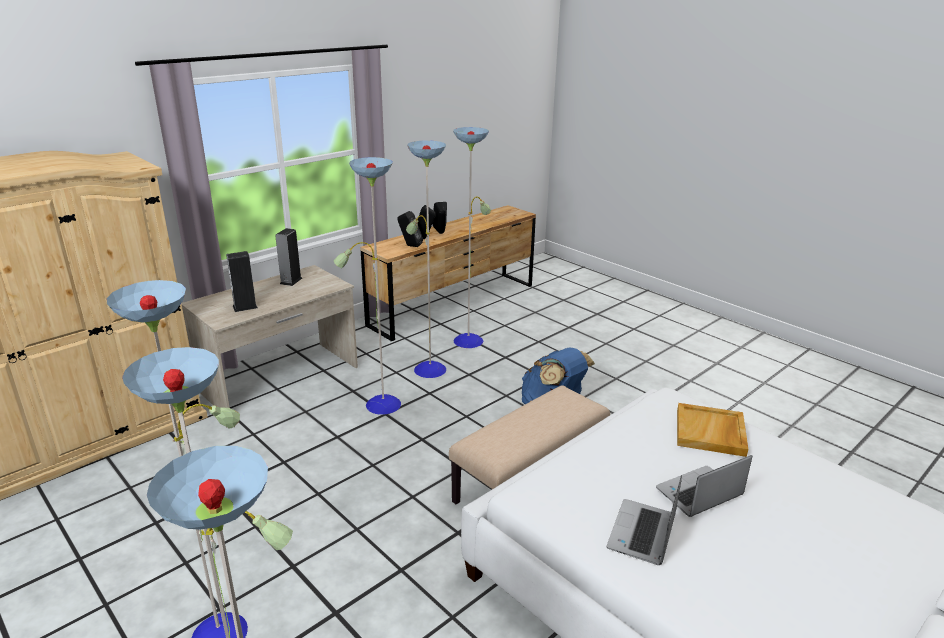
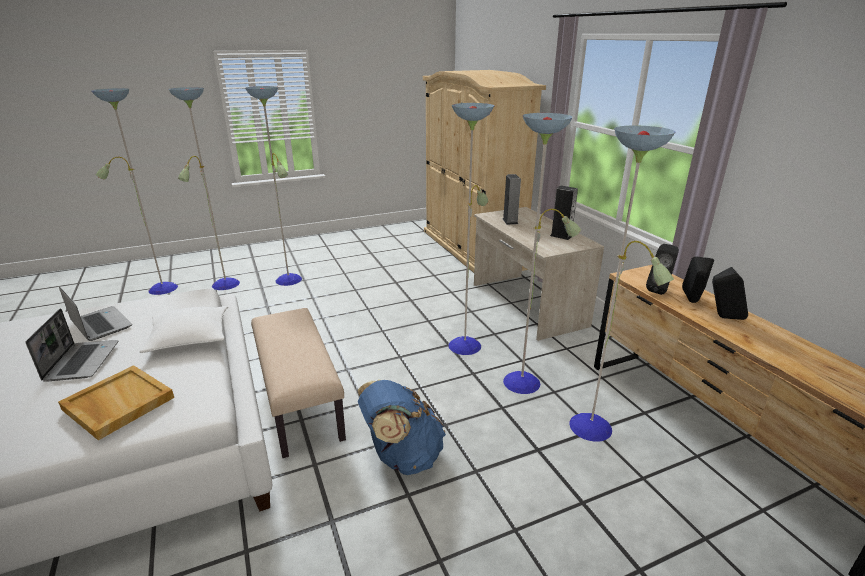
camera: 110 degrees right, 0 degrees up
none -> white pillow [140,306,228,353]

